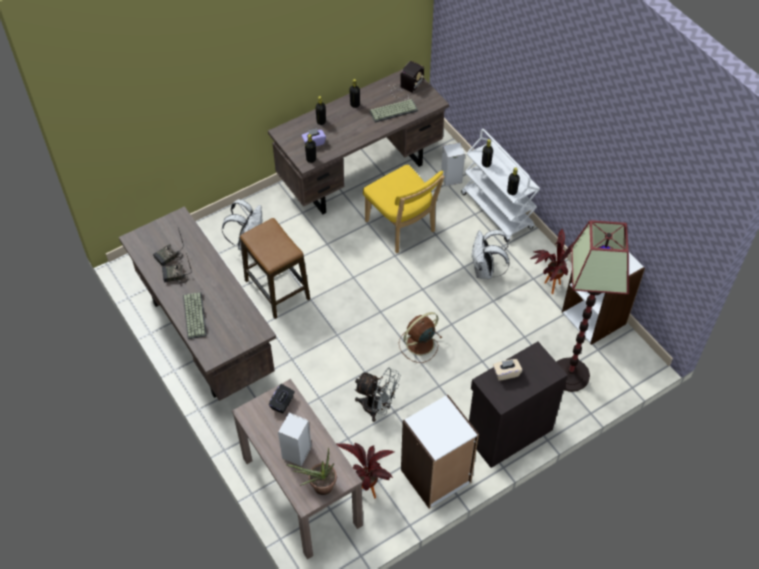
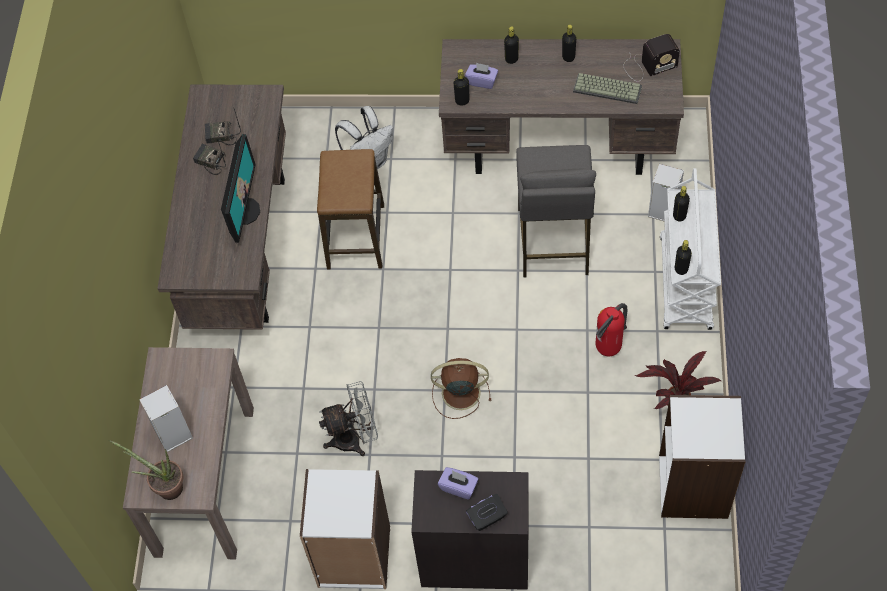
camera: 40 degrees right, 5 degrees up
keyboard [183,292,207,339] -> none
black tissue box [269,384,295,414] -> black tissue box moved to [466,494,508,531]
potted plant [336,442,394,499] -> none
grey fan [354,368,401,422] -> grey fan turned 75 degrees counterclockwise [319,381,378,456]
yellow chair [363,165,445,253] -> grey stool [516,145,596,278]
white backpack [472,230,510,279] -> fire extinguisher [595,303,628,356]
beige tissue box [493,359,522,381] -> purple tissue box [438,467,478,500]
floor lamp [557,220,629,392] -> none
none -> monitor [221,134,260,243]

